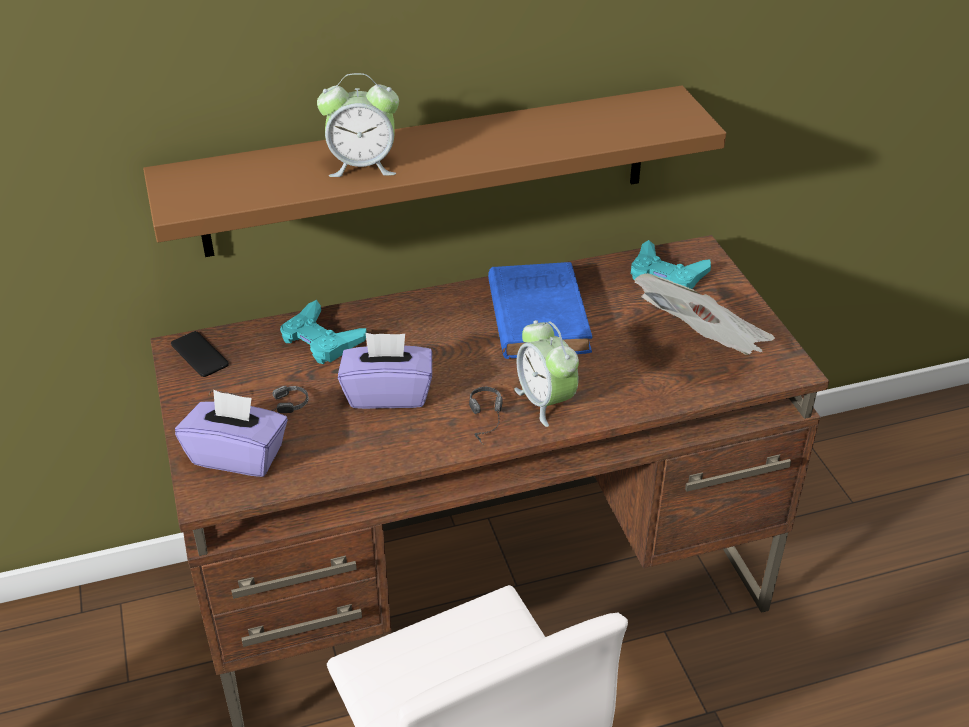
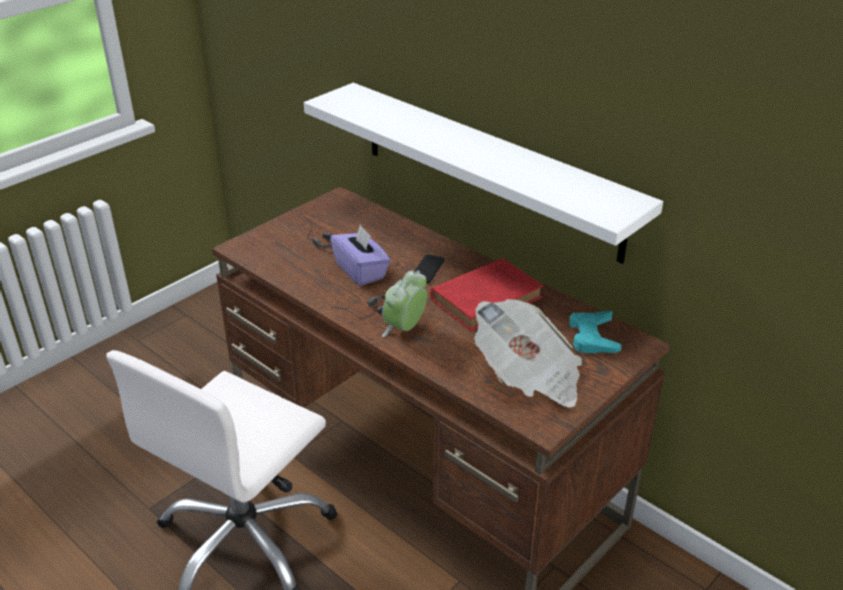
camera: 60 degrees right, 5 degrees down
brown shelf [143,86,726,257] -> white shelf [304,83,663,264]
phone [171,331,229,377] -> phone moved to [415,254,445,283]
purple tissue box [175,389,288,477] -> none
turquoise game controller [280,300,367,364] -> none
alarm clock [317,73,399,177] -> none
blue book [488,262,593,359] -> red book [430,258,543,331]

